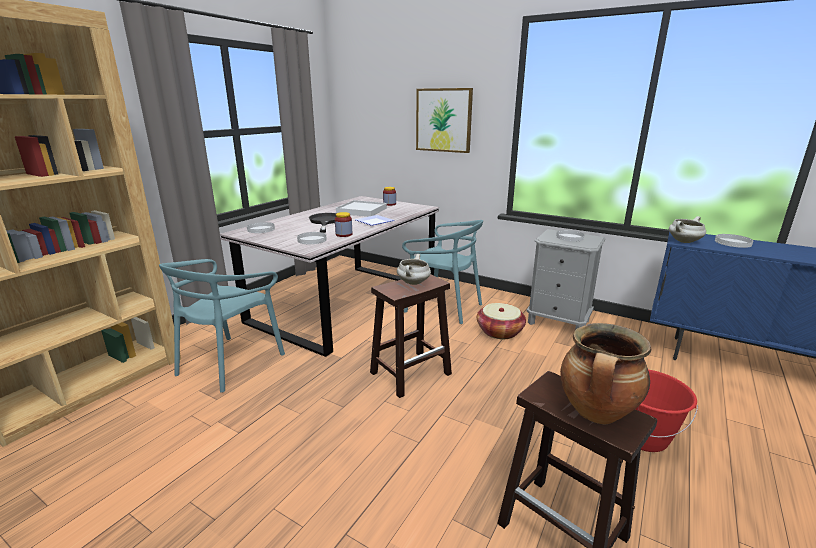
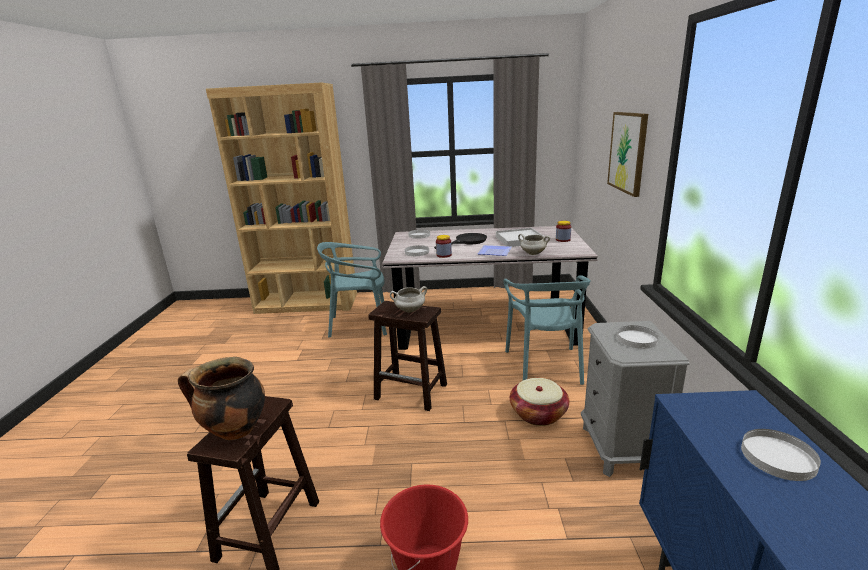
camera: 60 degrees right, 0 degrees up
white cooking pot [669,216,706,243] -> white cooking pot moved to [518,234,550,255]

